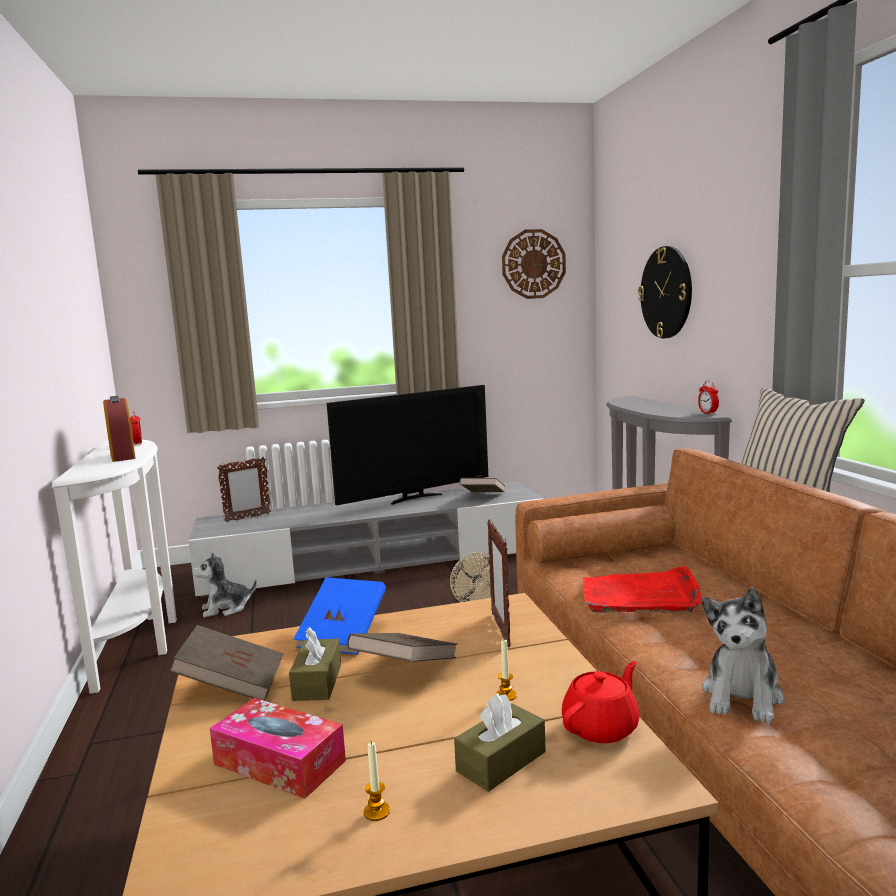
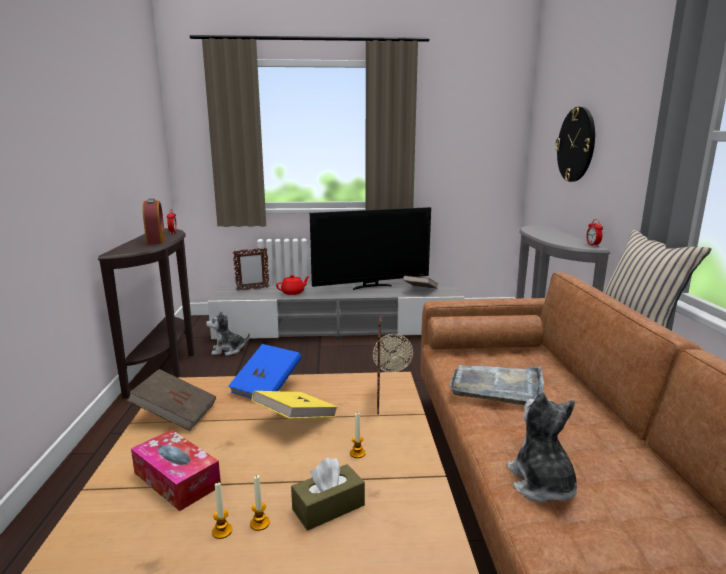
camera: 10 degrees right, 5 degrees up
white console table [52,440,177,694] -> brown console table [98,228,194,398]
brown tissue box [289,627,341,701] -> none
brown book [347,633,457,662] -> yellow book [252,391,338,419]
wall clock [502,229,566,299] -> none
red teapot [562,661,640,743] -> red teapot moved to [276,275,310,295]
red tray [583,566,703,613] -> grey tray [449,365,544,406]
plush toy [702,587,785,723] -> plush toy turned 135 degrees clockwise [507,392,577,503]
none -> candle [250,475,270,531]

